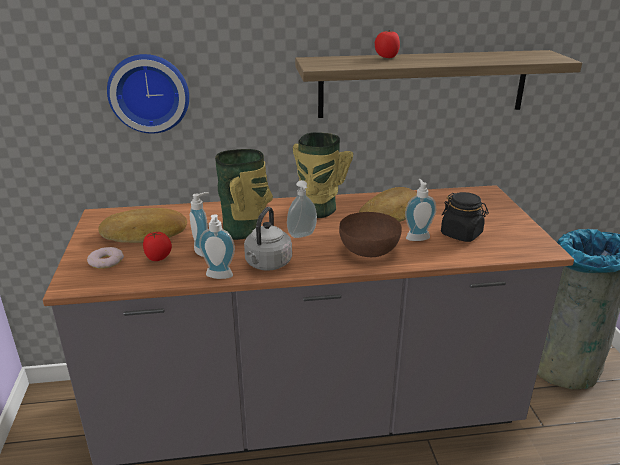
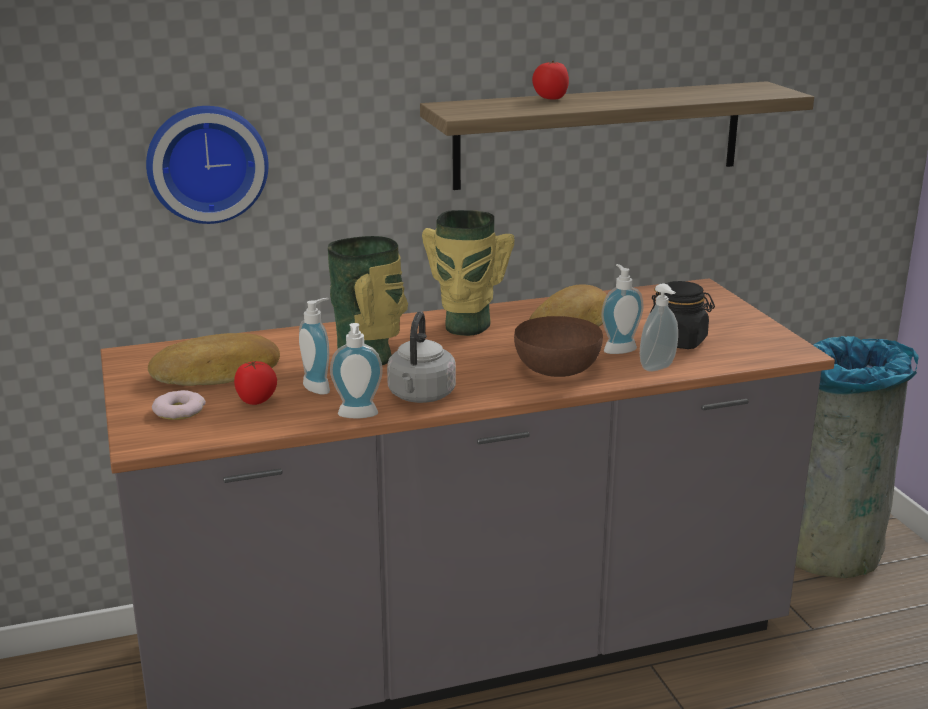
camera: 10 degrees left, 5 degrees down
soap dispenser [287,180,317,238] -> soap dispenser moved to [640,284,678,372]

